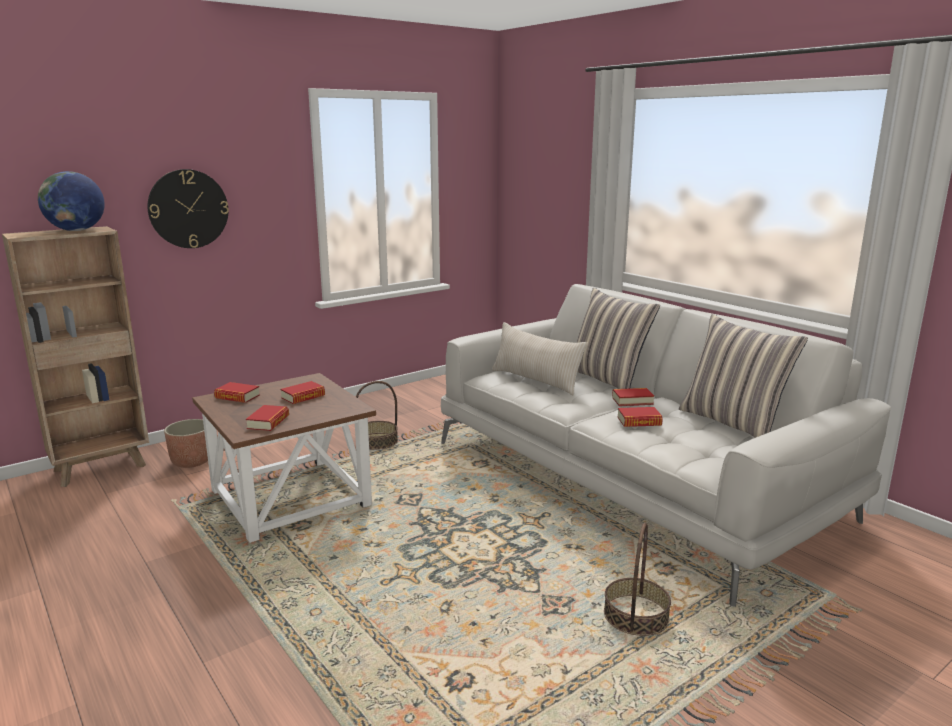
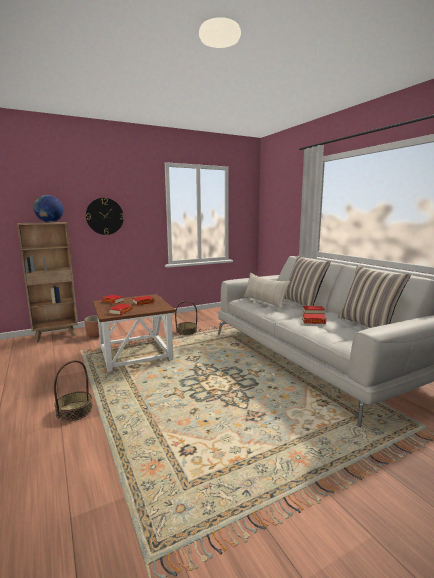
camera: 10 degrees right, 5 degrees down
basket [604,523,671,636] -> basket moved to [54,360,93,421]

